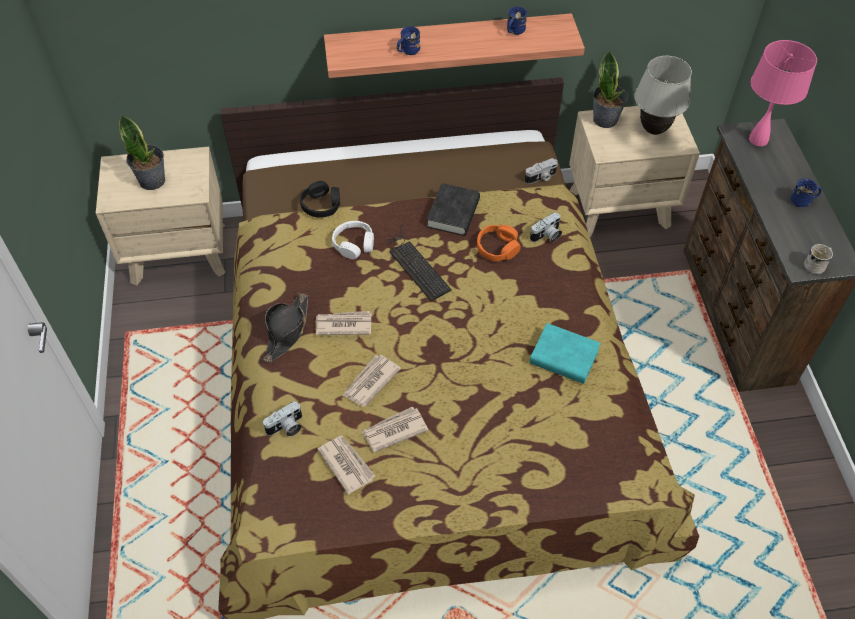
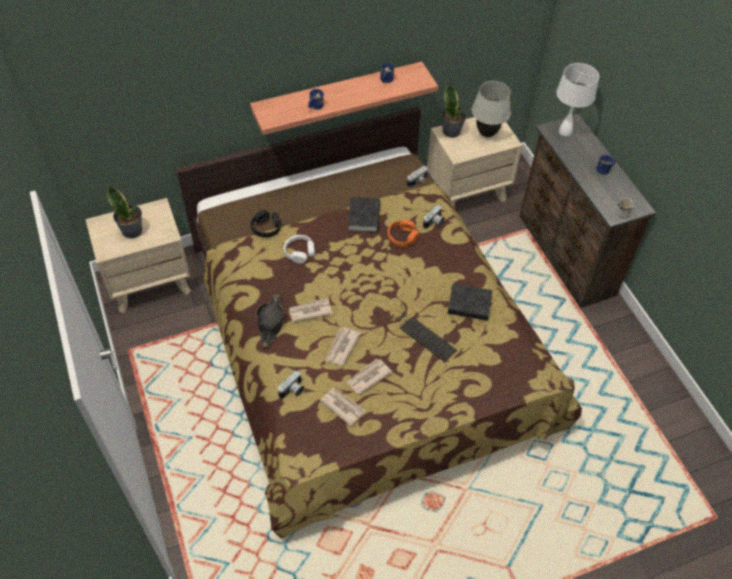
camera: 15 degrees left, 0 degrees up
keyboard [387,223,452,301] -> keyboard moved to [395,303,457,362]
turquoise book [530,323,601,384] -> black book [448,284,492,321]
pink table lamp [749,40,817,146] -> white table lamp [556,63,599,136]

